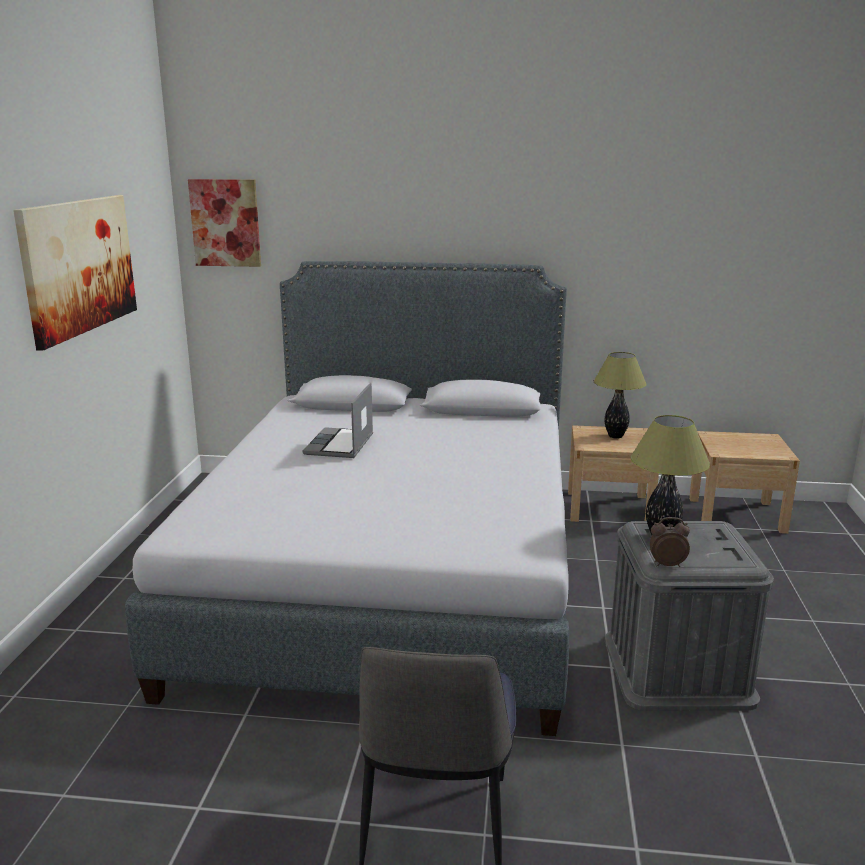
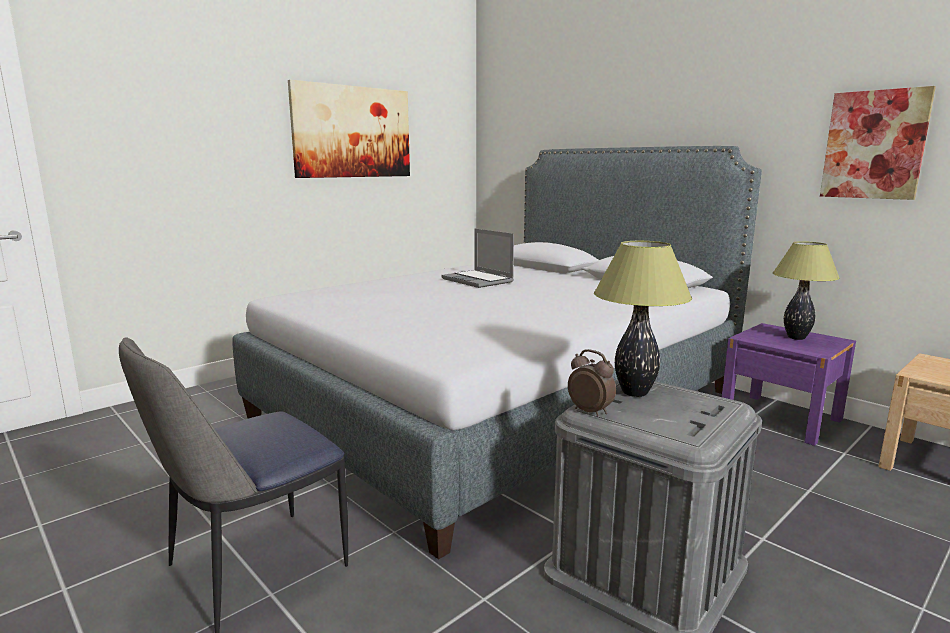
camera: 40 degrees right, 5 degrees down
picture [188,179,261,267] -> picture moved to [820,86,936,200]
laptop [303,383,373,458] -> laptop turned 90 degrees counterclockwise [441,229,514,288]
beige nightstand [568,425,659,522] -> purple nightstand [722,323,856,446]

